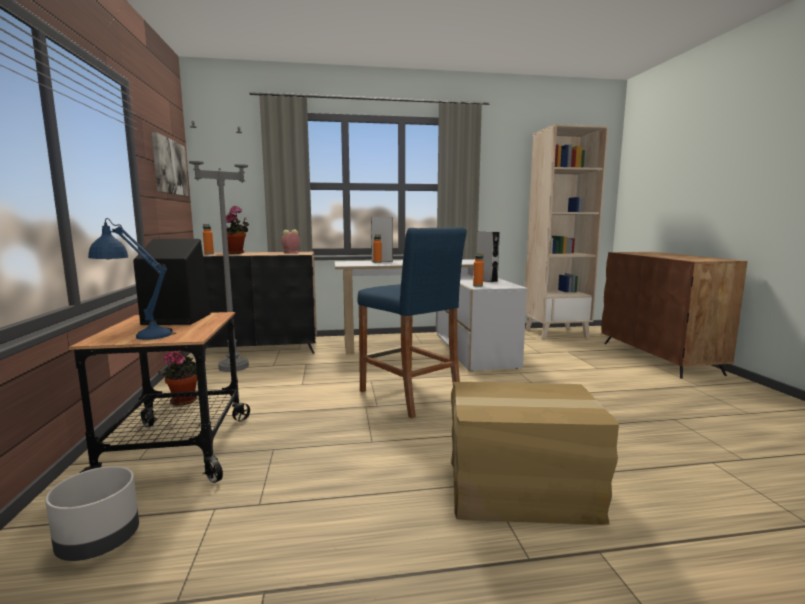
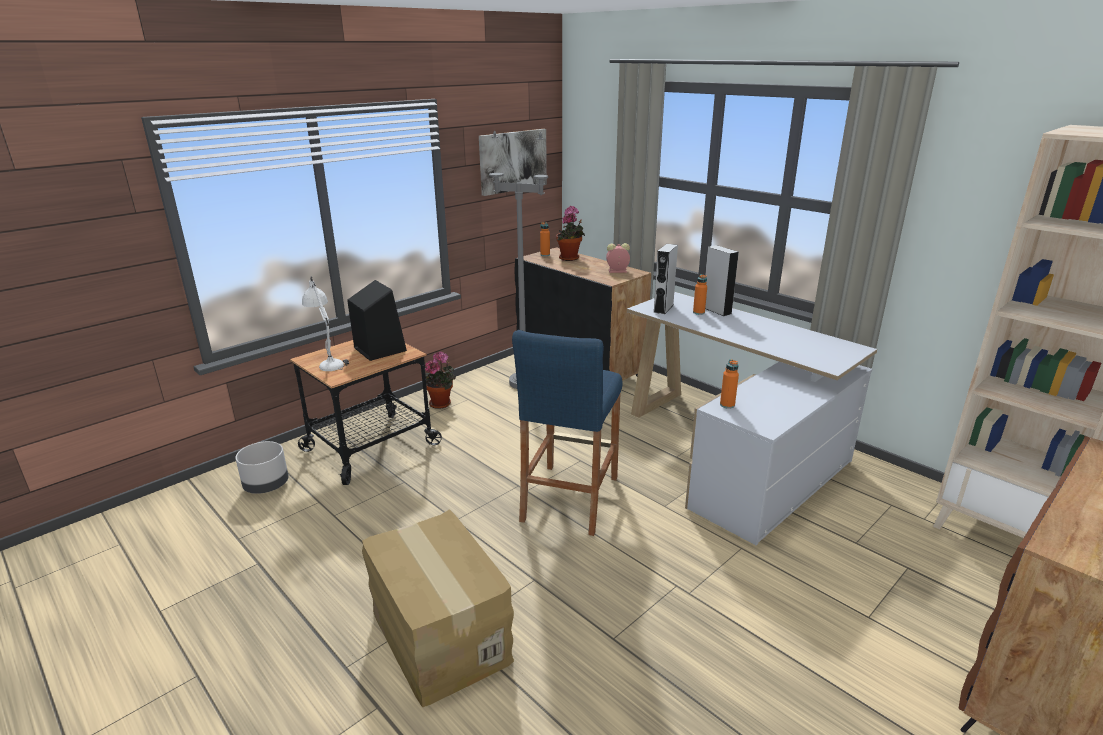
camera: 55 degrees right, 15 degrees up
blue table lamp [88,218,176,340] -> white table lamp [302,276,349,371]
grey speaker [477,231,500,282] -> grey speaker moved to [653,244,678,314]

